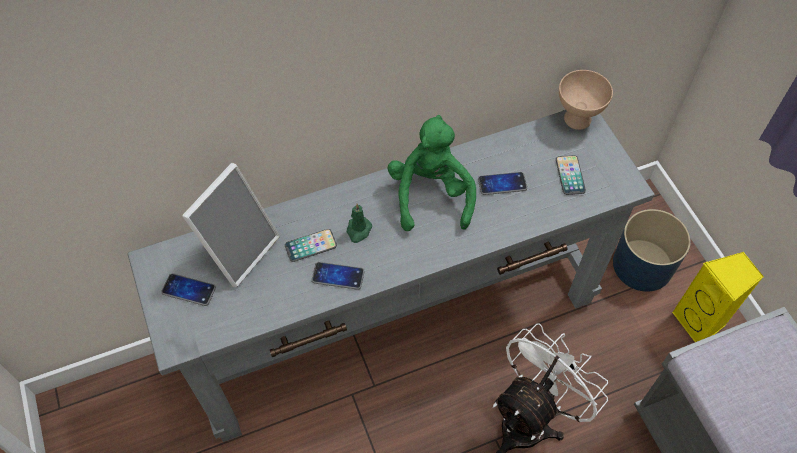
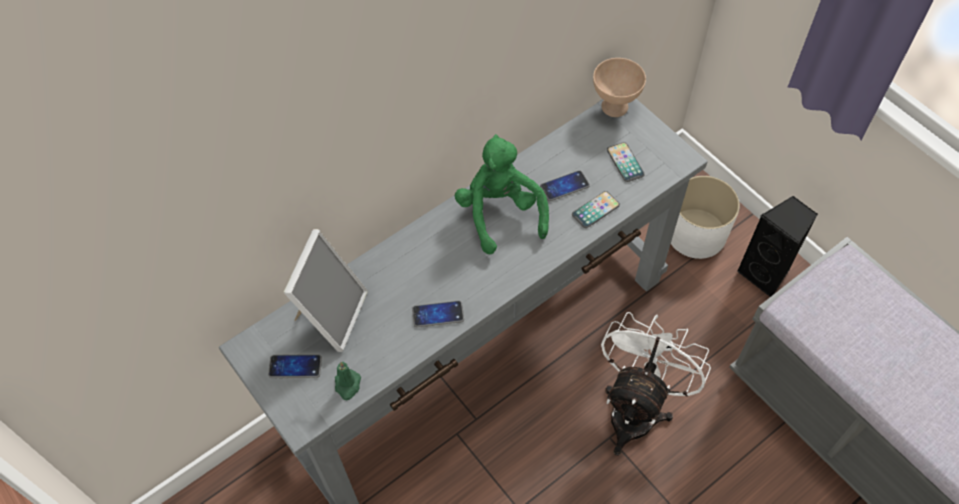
camera: 15 degrees left, 0 degrees up
phone [285,229,337,262] -> phone moved to [572,191,620,228]
green candle [347,203,372,243] -> green candle moved to [335,362,361,401]
blue planter [613,209,691,292] -> white planter [671,176,740,259]
yellow speaker [672,252,764,342] -> black speaker [737,196,818,297]

